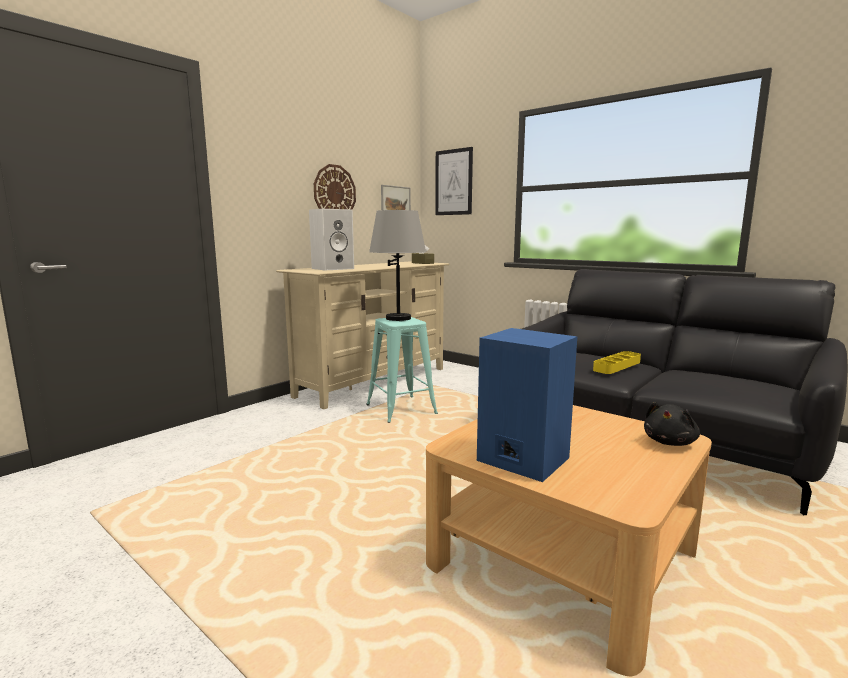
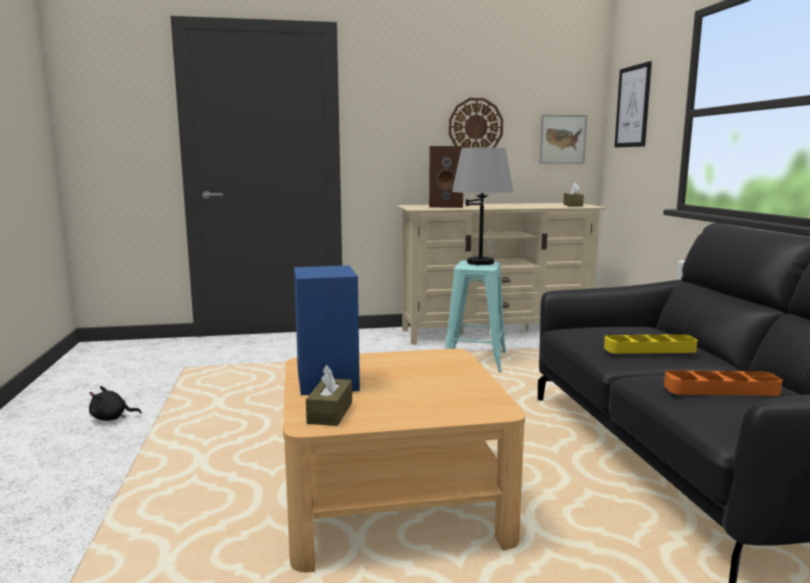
camera: 40 degrees right, 0 degrees up
white speaker [309,209,354,270] -> brown speaker [429,146,464,208]
black plush toy [644,402,700,446] -> black plush toy moved to [89,386,142,421]
none -> brown tissue box [306,365,352,426]
none -> orange tray [664,370,782,396]

